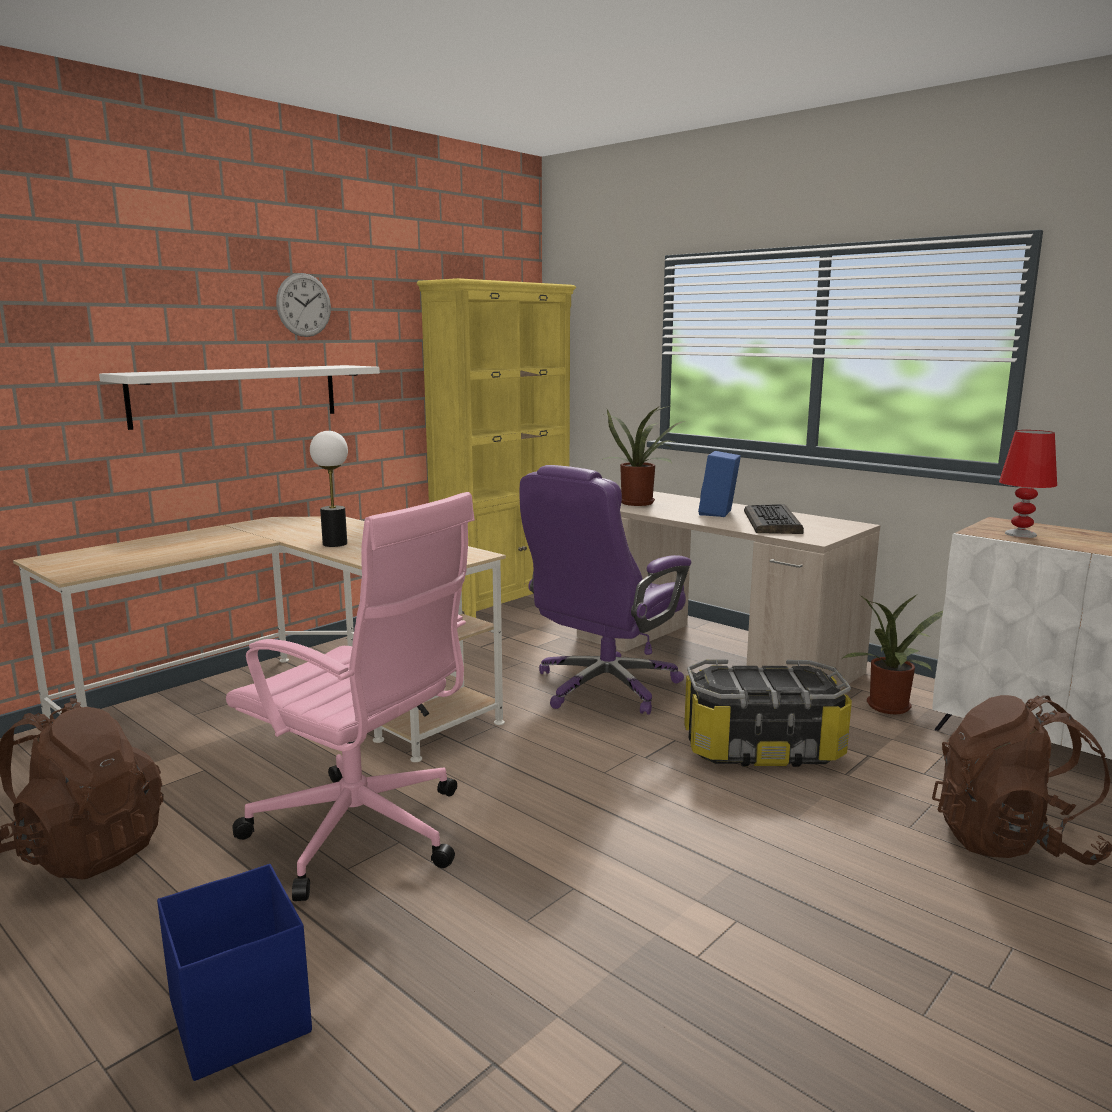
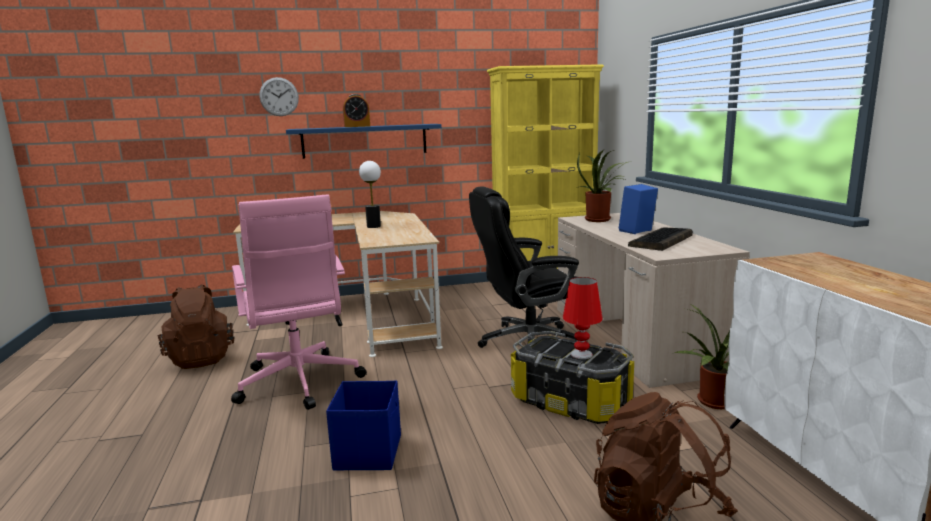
camera: 35 degrees right, 0 degrees up
white shelf [99,365,380,430] -> blue shelf [286,124,442,159]
blue storage box [157,864,312,1081] -> blue storage box moved to [326,381,401,470]
wall clock [276,273,331,337] -> wall clock moved to [259,77,299,116]
purple office chair [520,465,691,715] -> black office chair [469,186,579,348]
red table lamp [999,430,1057,538] -> red table lamp moved to [563,277,603,359]
none -> alarm clock [343,94,370,127]

